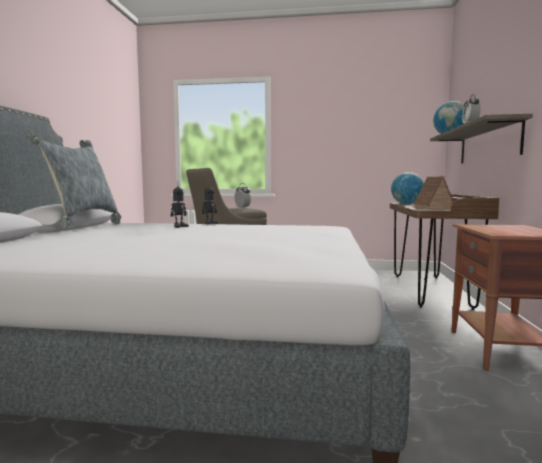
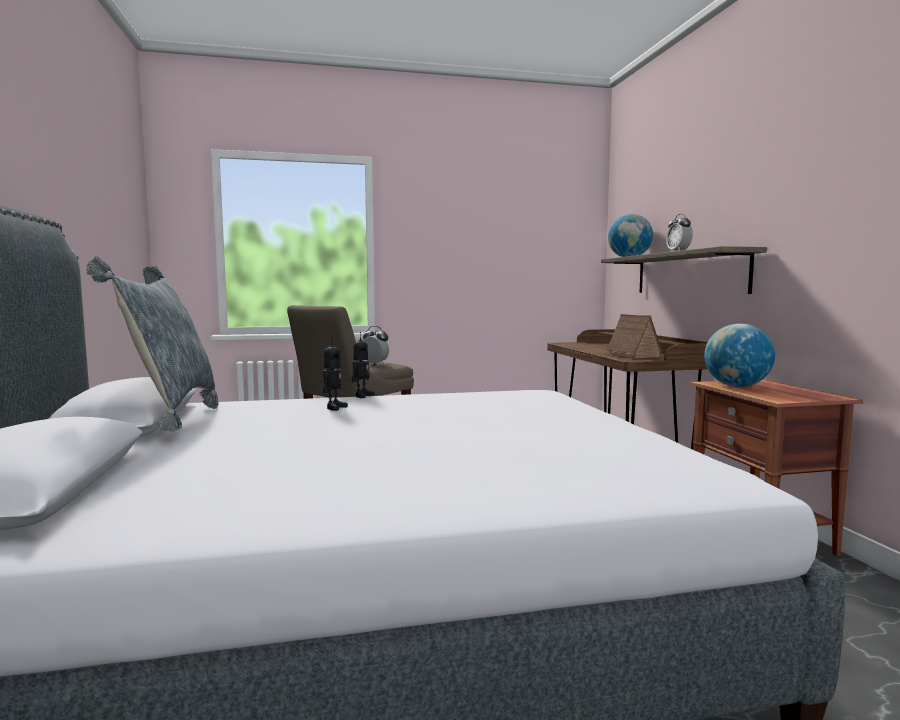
camera: 20 degrees left, 0 degrees up
globe [391,172,424,204] -> globe moved to [704,324,775,387]

